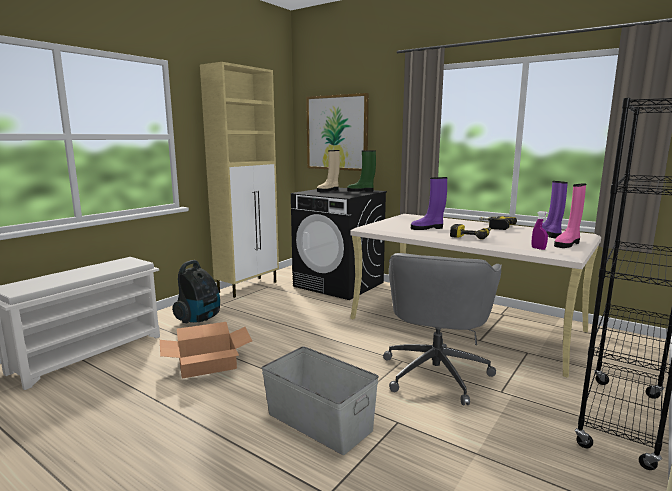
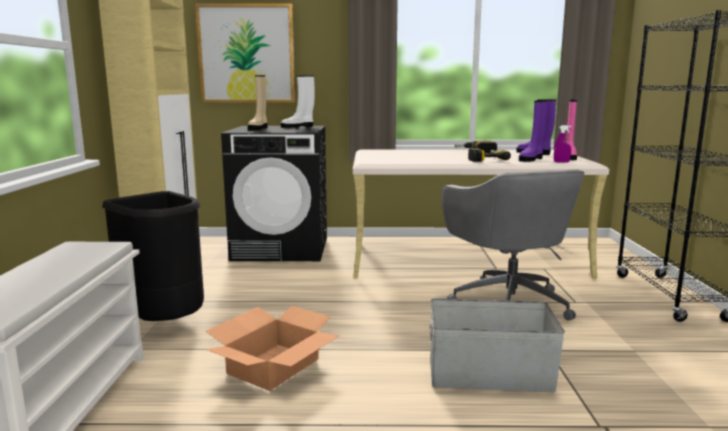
camera: 35 degrees left, 0 degrees up
vacuum cleaner [172,260,220,323] -> black trash can [102,191,204,321]
green boot [347,150,376,192] -> white boot [281,75,315,128]
purple boot [411,177,447,230] -> purple boot moved to [519,100,547,162]

